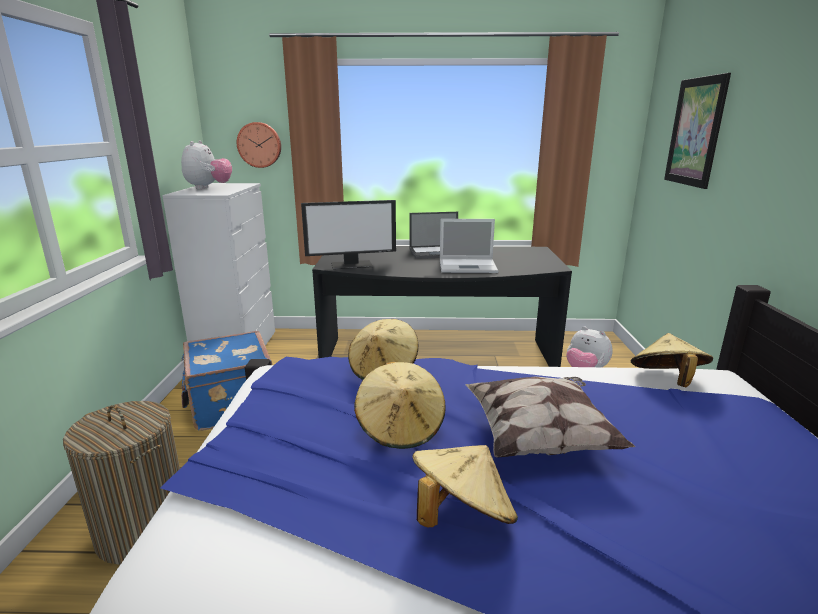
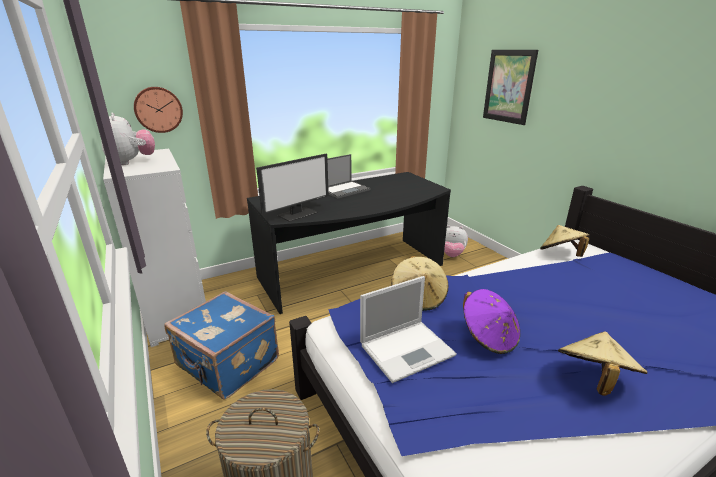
camera: 30 degrees left, 5 degrees up
beige hat [354,362,446,449] -> purple hat [463,289,520,354]
laptop [440,219,498,273] -> laptop moved to [360,276,457,383]
pillow [465,376,635,457] -> none

